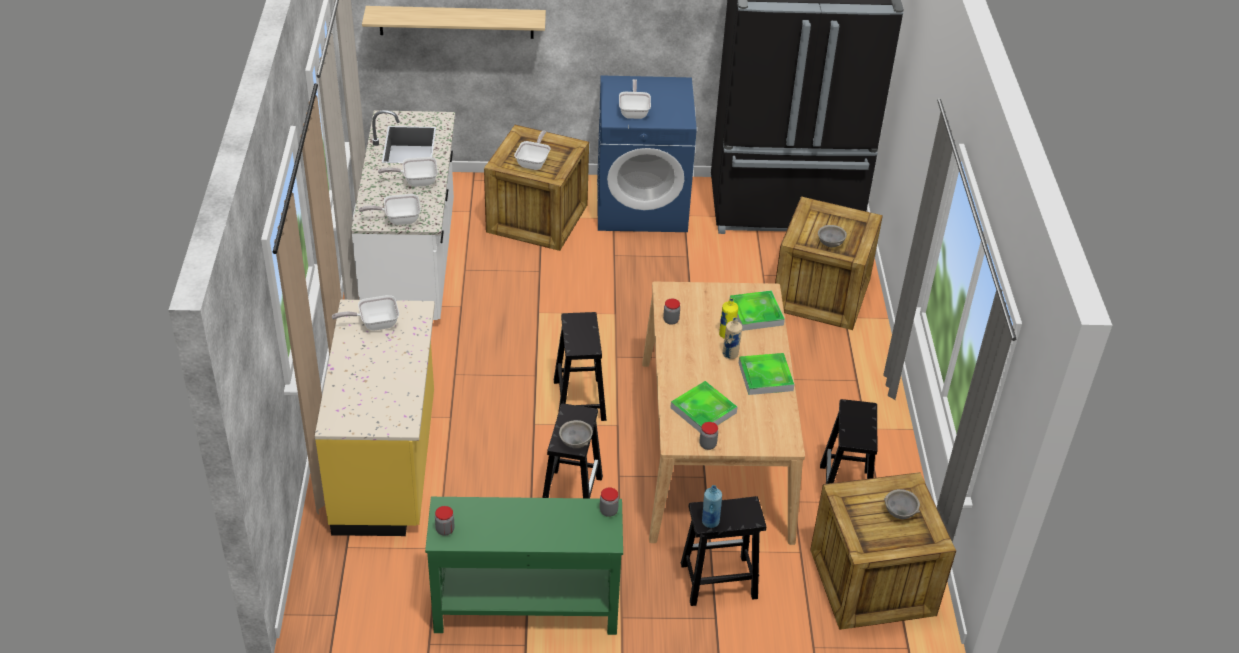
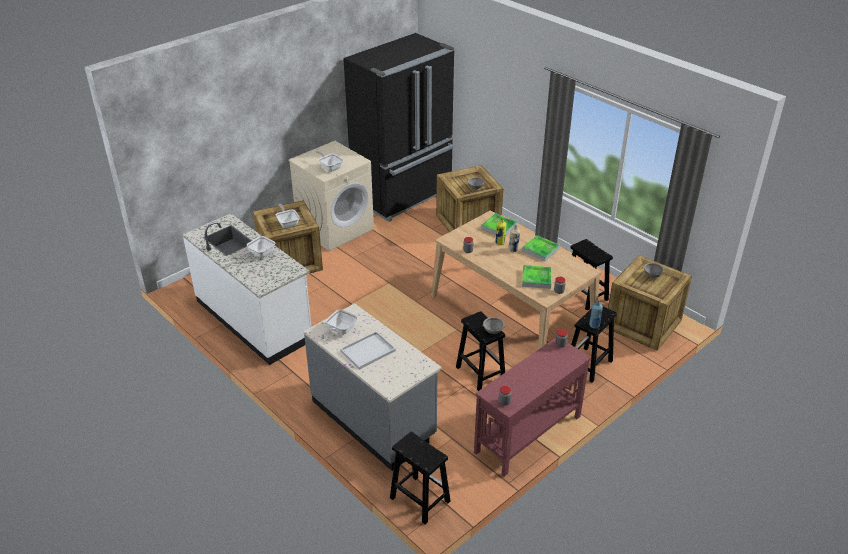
camera: 40 degrees left, 5 degrees down
yellow counter [315,300,435,536] -> grey counter [303,303,441,471]
frying pan [359,194,421,225] -> none
shelf [362,6,546,39] -> none
green console table [425,497,623,635] -> red console table [474,339,591,476]
black stool [554,312,607,421] -> black stool moved to [390,432,450,524]
blue washing machine [597,75,697,232] -> beige washing machine [288,141,374,251]
none -> white tray [340,331,396,370]

